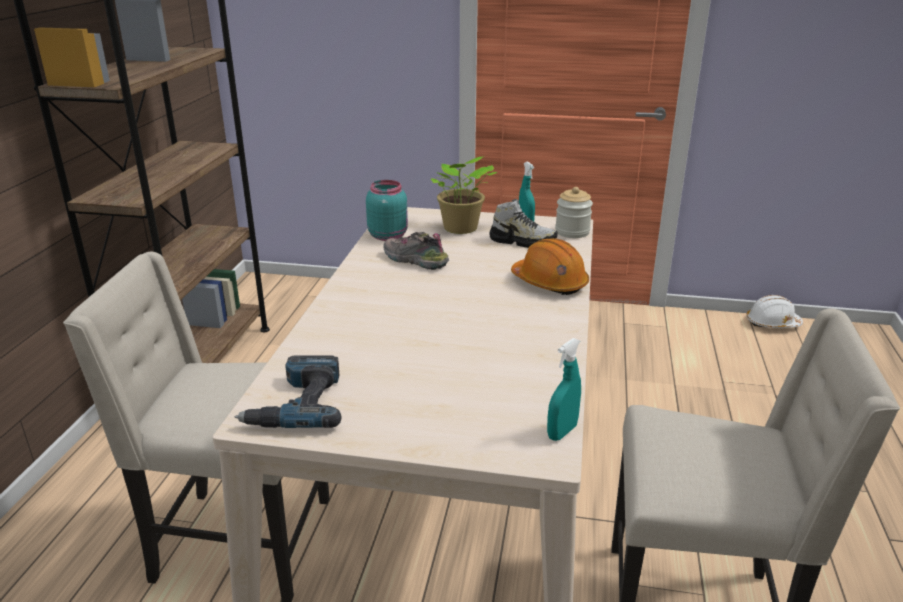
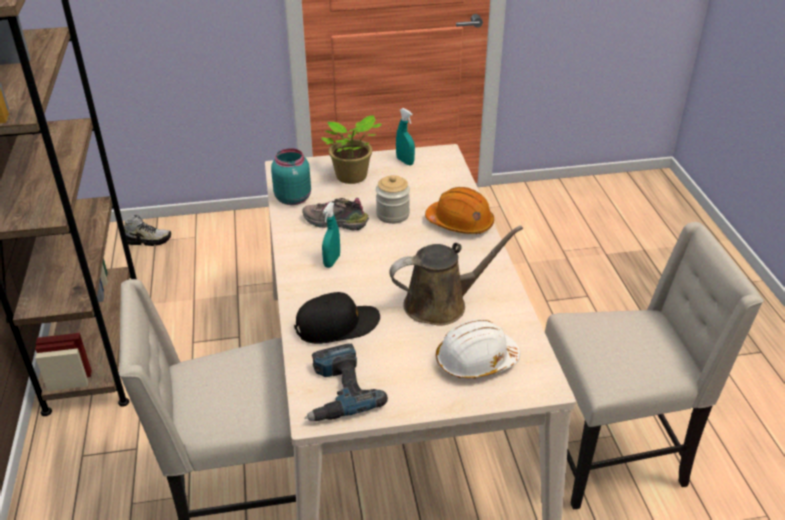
camera: 20 degrees left, 10 degrees up
shoe [489,199,558,248] -> shoe moved to [124,214,171,246]
turquoise spray bottle [547,338,581,441] -> turquoise spray bottle moved to [322,202,340,268]
jar [555,187,593,238] -> jar moved to [376,175,410,224]
white hard hat [746,295,803,328] -> white hard hat moved to [436,319,520,379]
none -> black cap [294,292,380,344]
none -> brown watering can [389,226,523,325]

